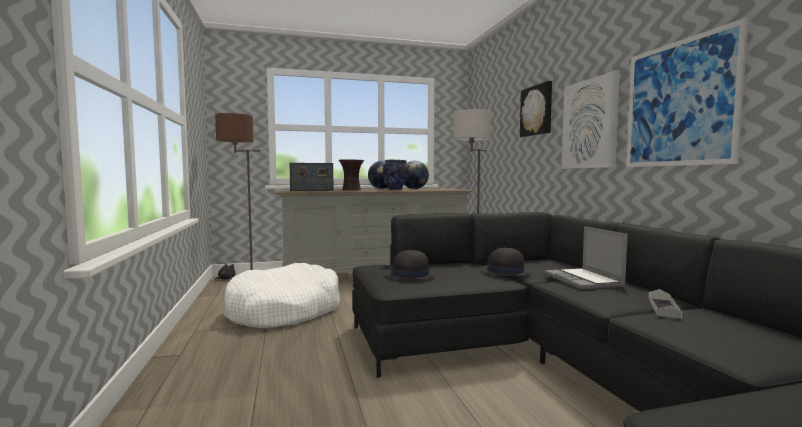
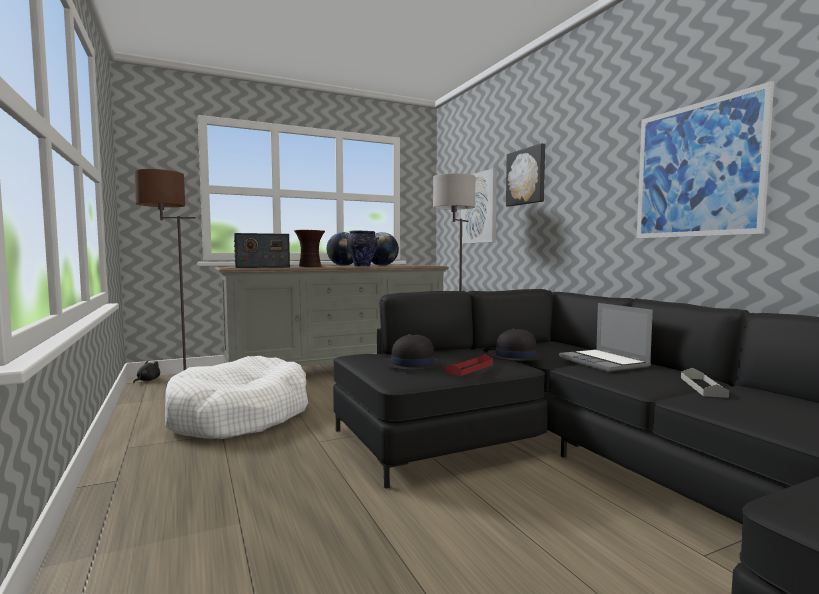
camera: 10 degrees left, 0 degrees up
picture [562,70,620,169] -> picture moved to [461,168,497,244]
none -> red tray [446,354,493,376]

